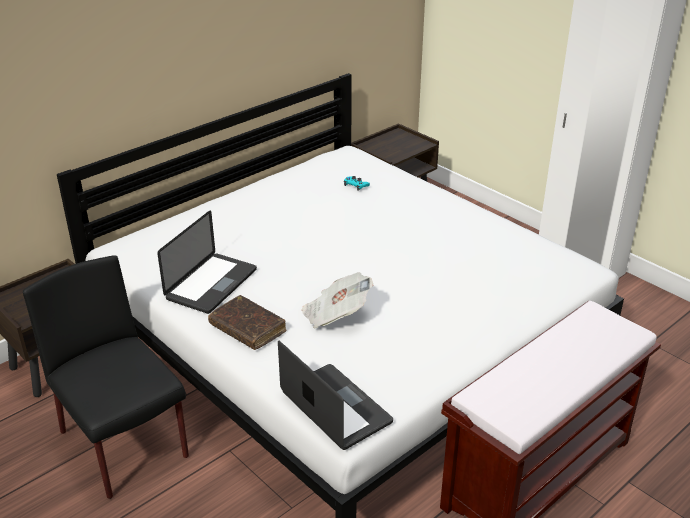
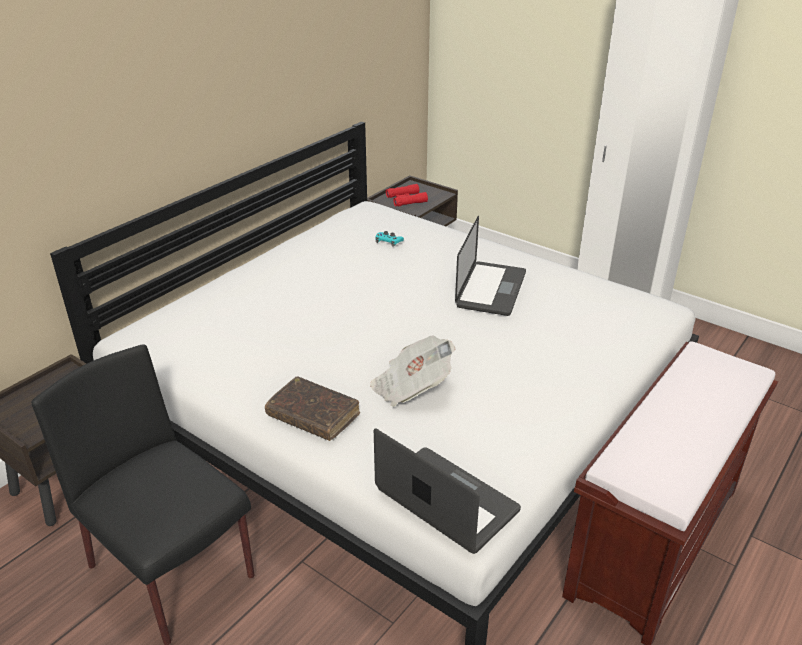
camera: 10 degrees left, 0 degrees up
laptop [157,210,257,314] -> laptop moved to [455,216,526,316]
none -> red binoculars [386,184,428,206]

